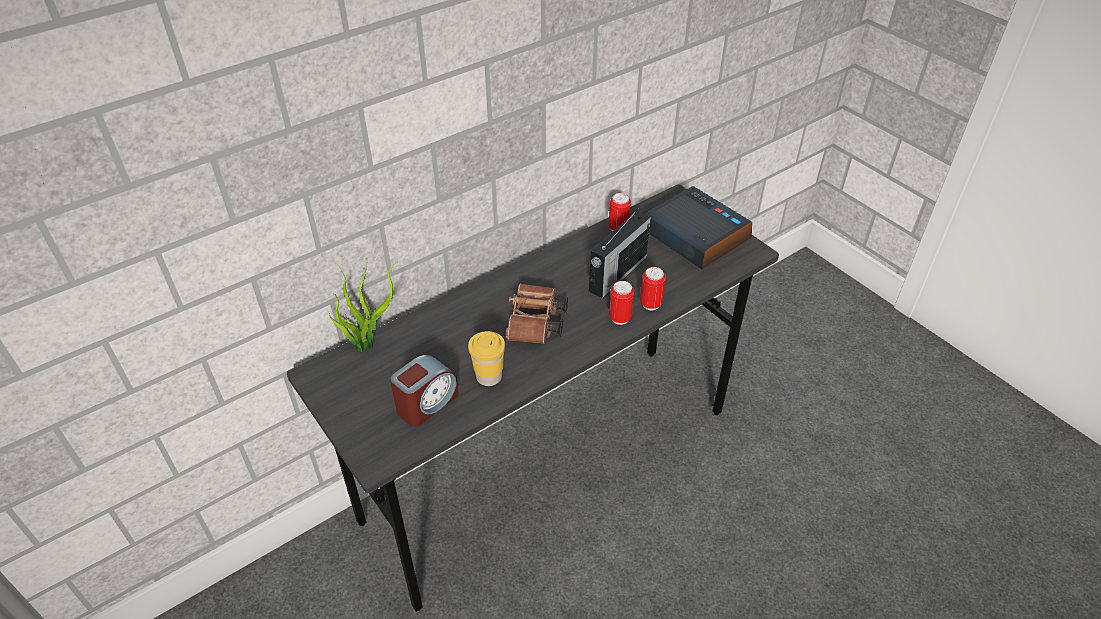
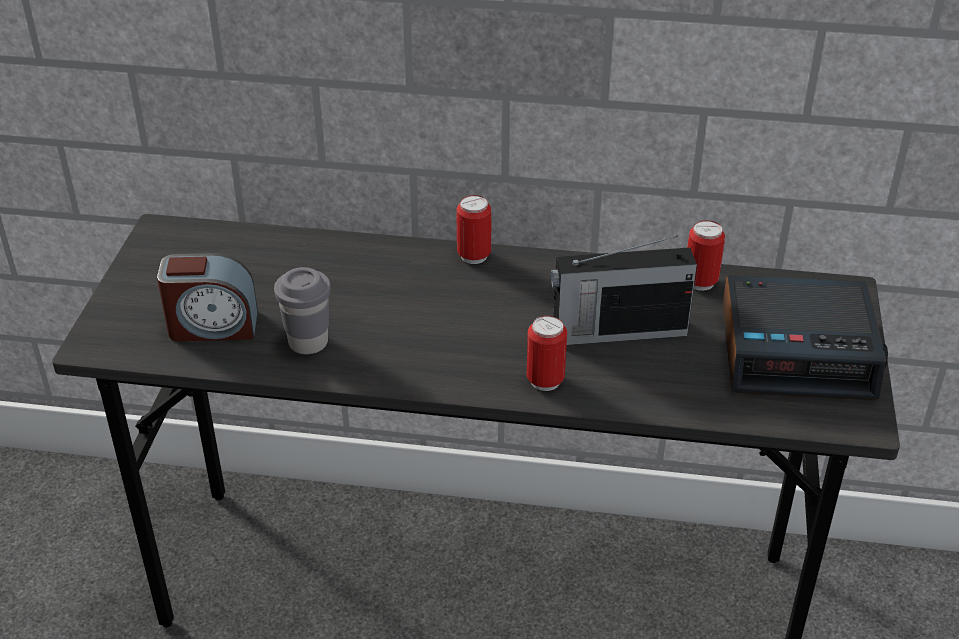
camera: 45 degrees right, 5 degrees down
potted plant [326,259,398,352] -> none
yellow cup [468,331,505,386] -> grey cup [274,267,331,354]
brown binoculars [506,283,568,344] -> none
can [640,267,666,310] -> can moved to [456,195,491,264]
alarm clock [646,186,752,269] -> alarm clock turned 90 degrees clockwise [722,275,888,400]

